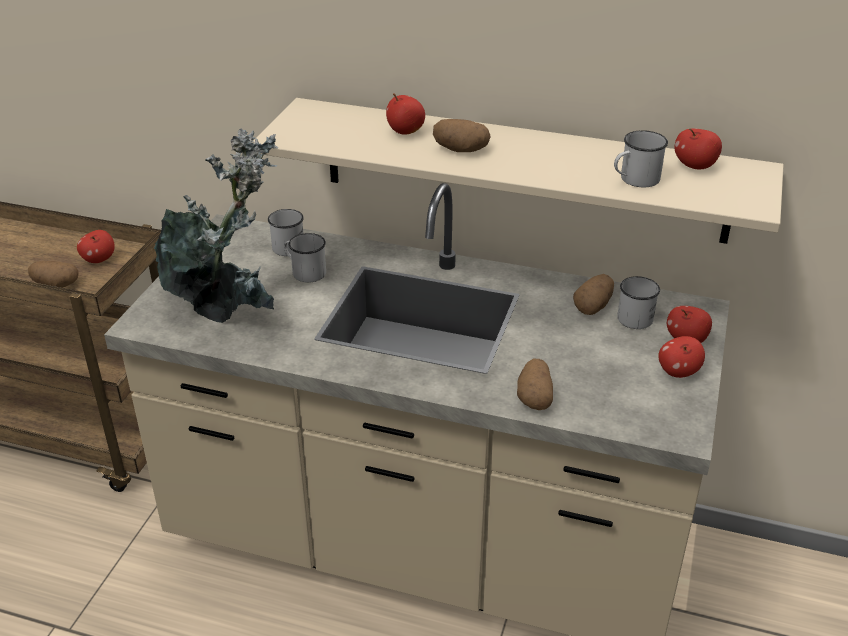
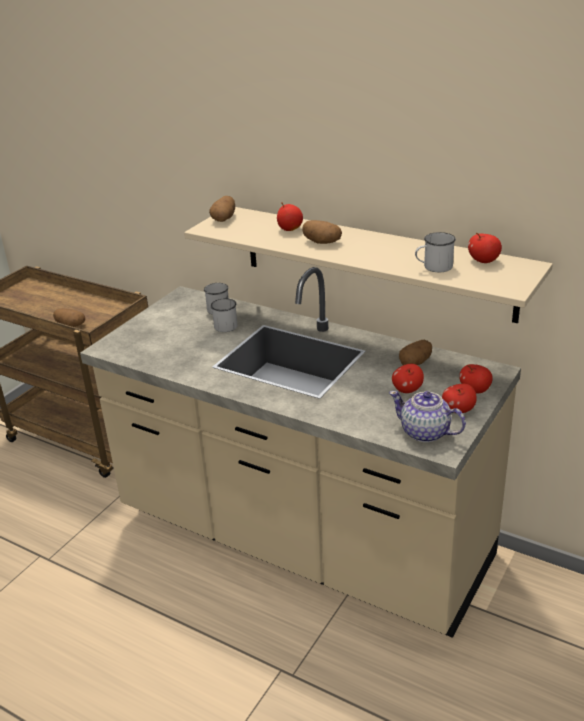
camera: 15 degrees right, 5 degrees down
apple [77,230,115,263] -> apple moved to [392,364,424,393]
potted plant [154,128,278,323] -> none
potato [517,359,553,410] -> potato moved to [209,196,235,222]
white mug [617,276,660,329] -> none
none -> teapot [389,391,466,442]

